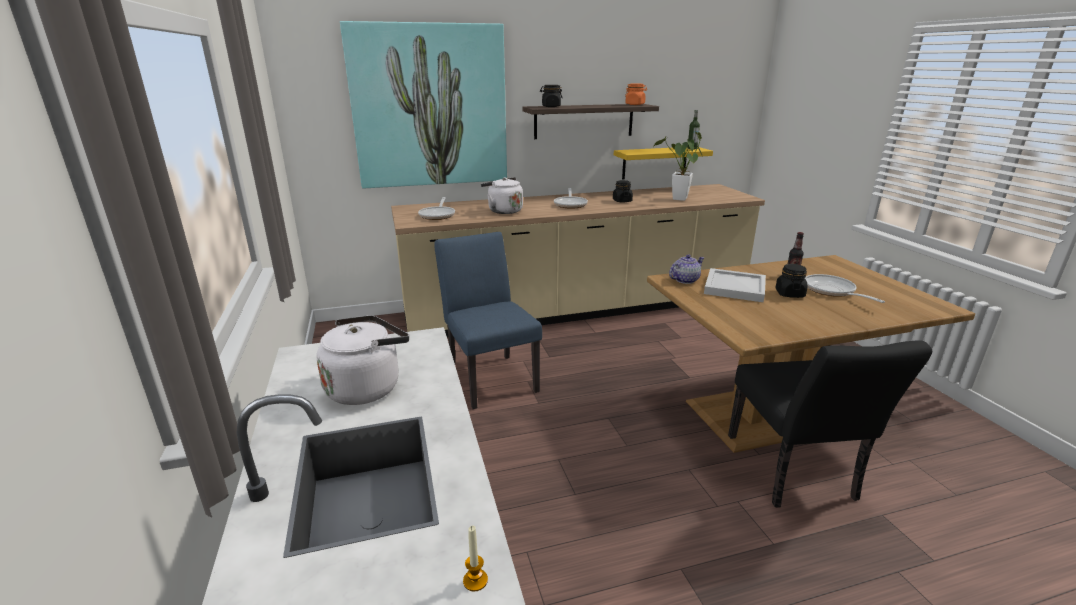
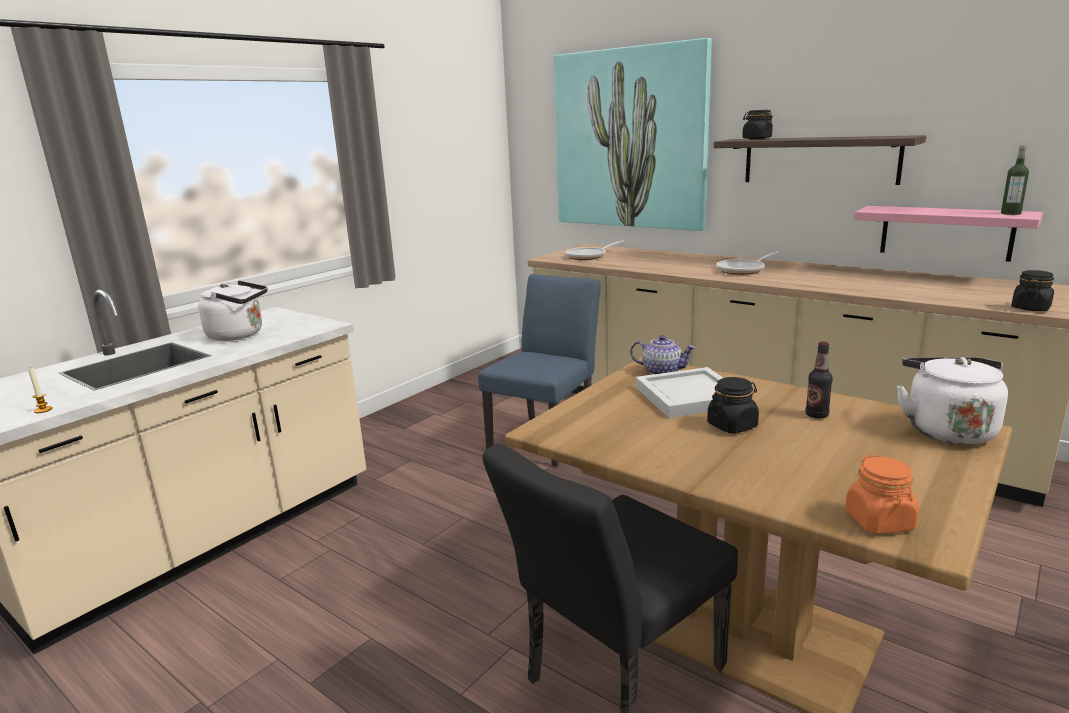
camera: 55 degrees right, 5 degrees down
white kettle [481,177,523,214] -> white kettle moved to [897,357,1008,445]
black jar [613,180,633,203] -> black jar moved to [1011,270,1054,311]
yellow shelf [614,147,713,180] -> pink shelf [854,206,1043,262]
orange jar [625,84,647,105] -> orange jar moved to [845,455,919,534]
potted plant [654,132,702,201] -> none
frying pan [805,274,885,303] -> none

